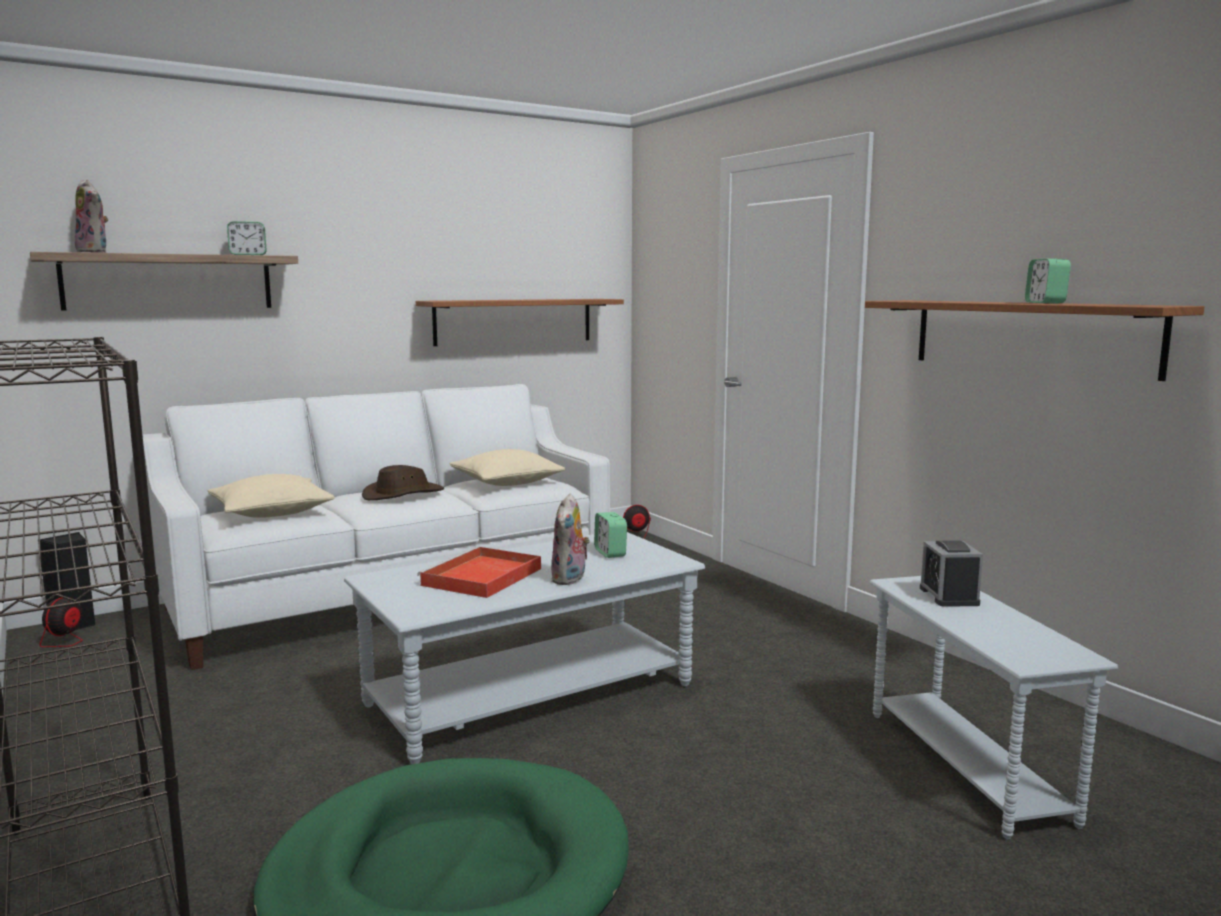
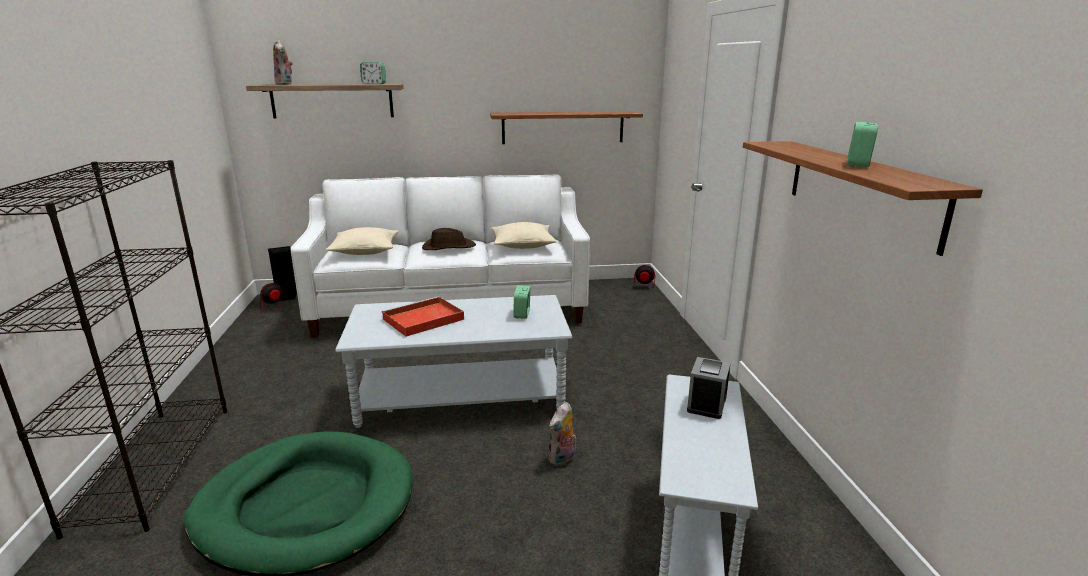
camera: 25 degrees right, 10 degrees up
plush toy [551,494,590,585] -> plush toy moved to [548,402,576,466]

